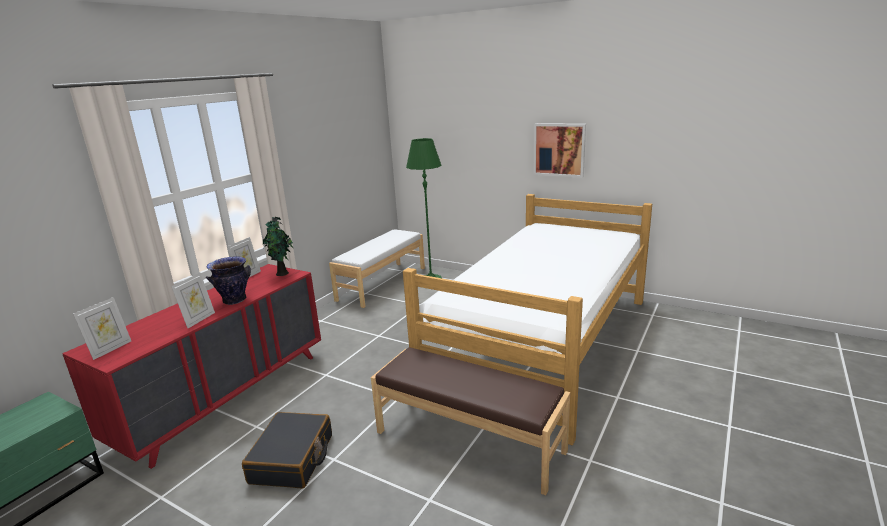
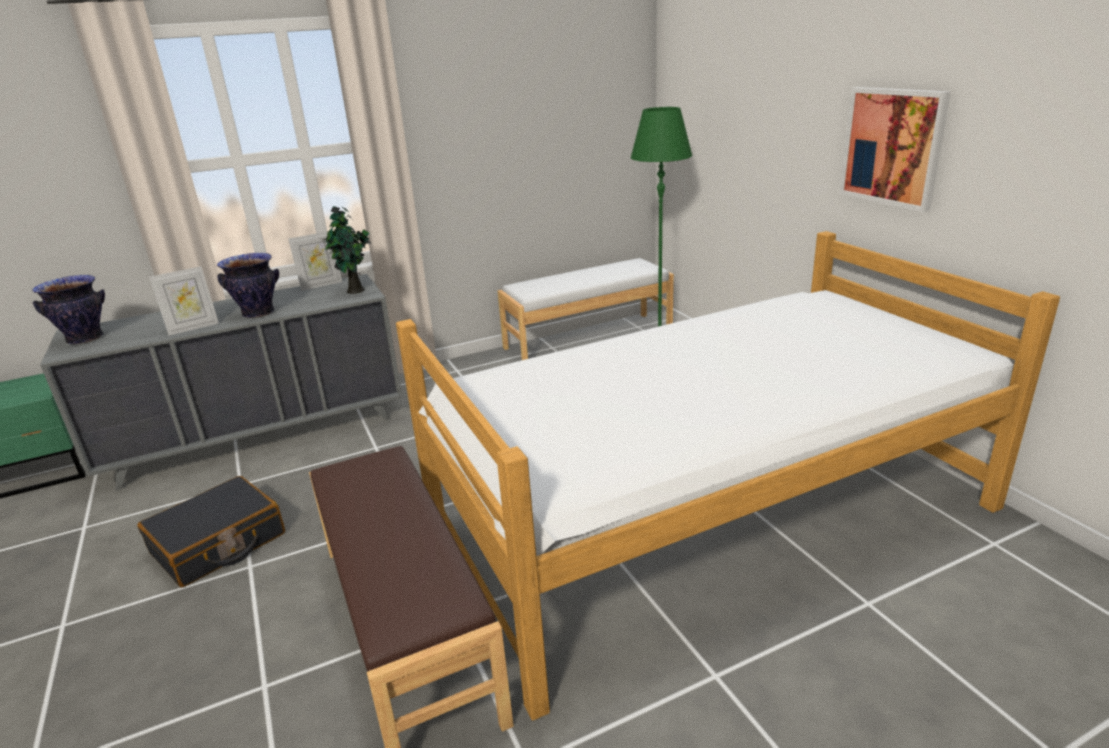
camera: 35 degrees right, 5 degrees up
red dresser [62,264,321,469] -> grey dresser [40,274,402,491]
picture frame [73,297,131,360] -> vase [32,275,105,344]

